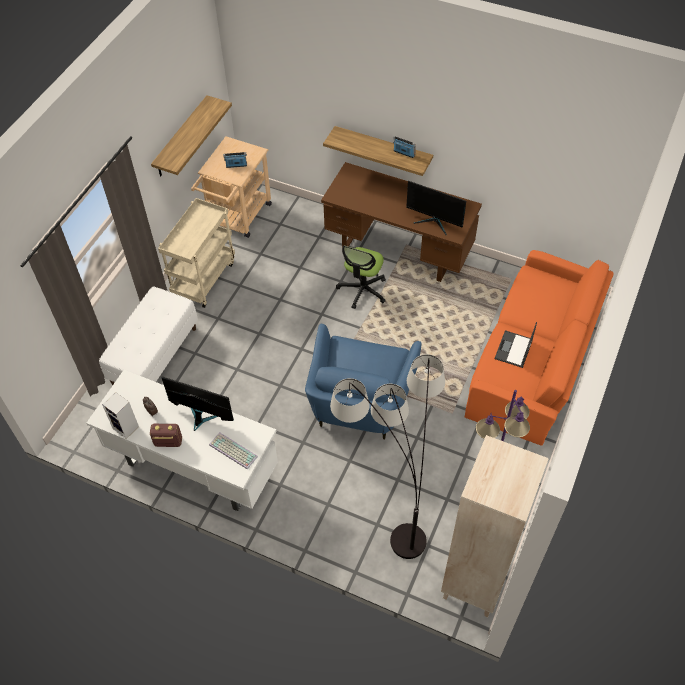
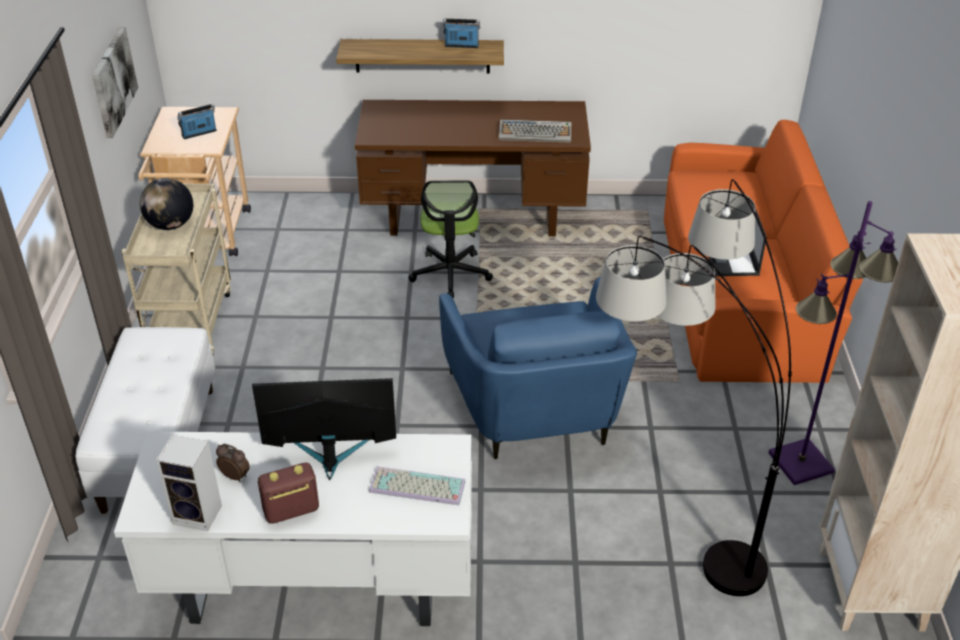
camera: 25 degrees left, 15 degrees down
shelf [151,95,232,176] -> picture [92,27,138,138]
monitor [406,181,466,235] -> keyboard [499,119,571,143]
none -> globe [140,178,193,230]

